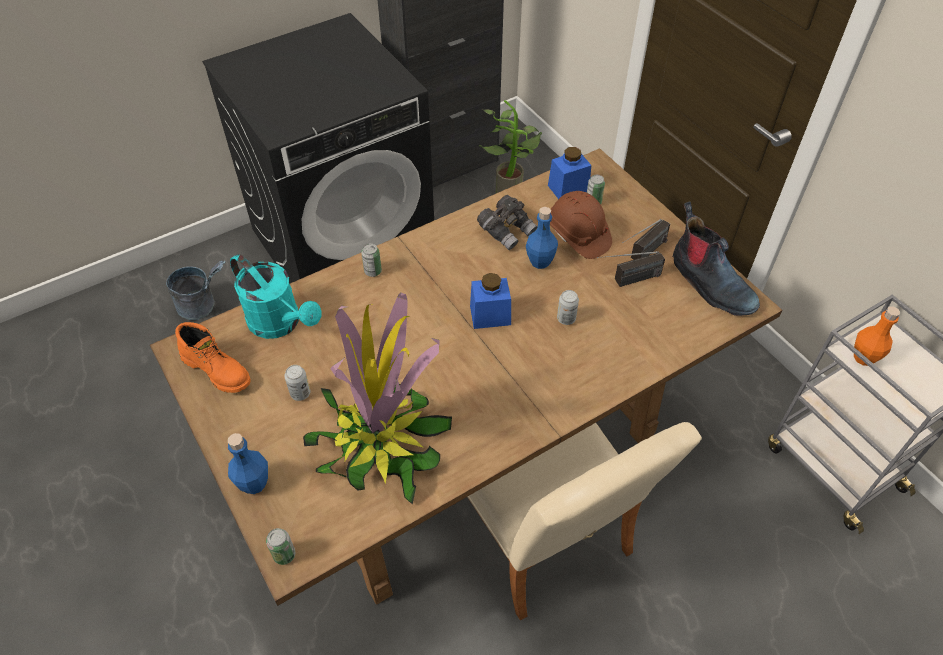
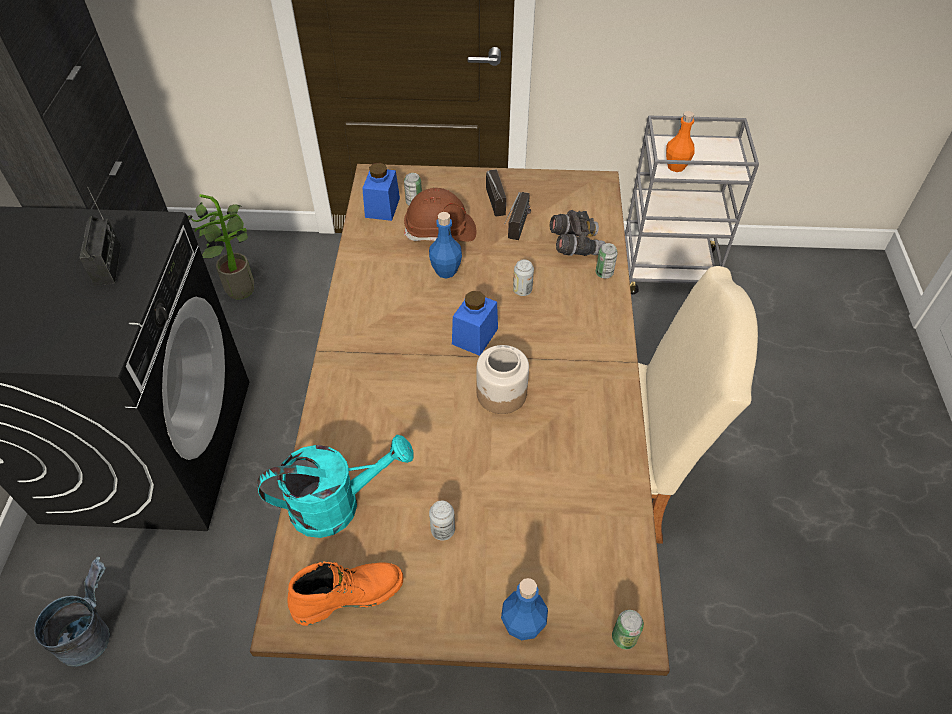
camera: 55 degrees left, 0 degrees up
potted plant [303,292,452,505] -> none
can [361,243,382,277] -> can moved to [596,243,618,279]
grey binoculars [477,195,537,250] -> grey binoculars moved to [549,210,606,256]
boot [673,201,760,316] -> none
none -> radio [79,187,121,286]
none -> jar [477,345,529,414]

